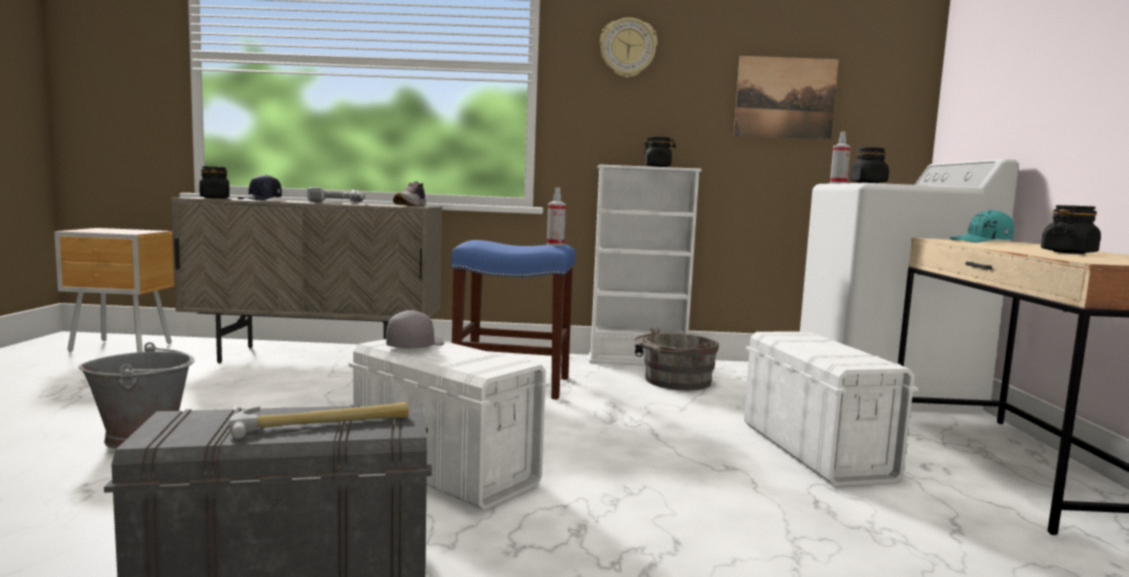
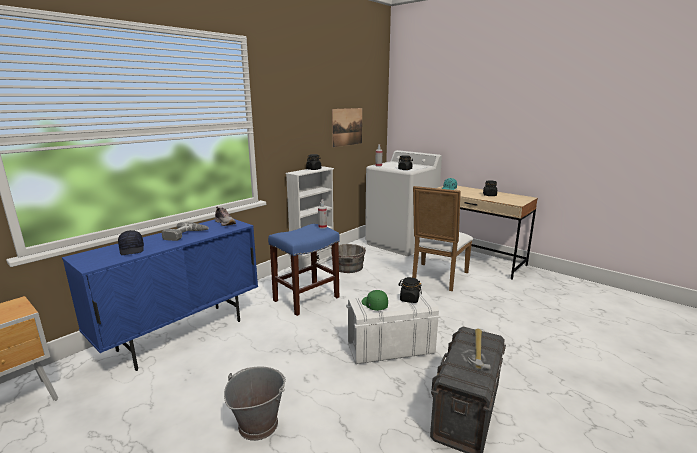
camera: 50 degrees left, 10 degrees up
beige cabinet [171,197,442,363] -> blue cabinet [62,219,258,371]
black jar [199,166,230,199] -> black jar moved to [398,277,422,303]
grey cap [386,310,444,349] -> green cap [362,290,388,311]
wall clock [600,17,658,78] -> none
white storage box [744,331,918,486] -> white chair [412,186,473,291]

